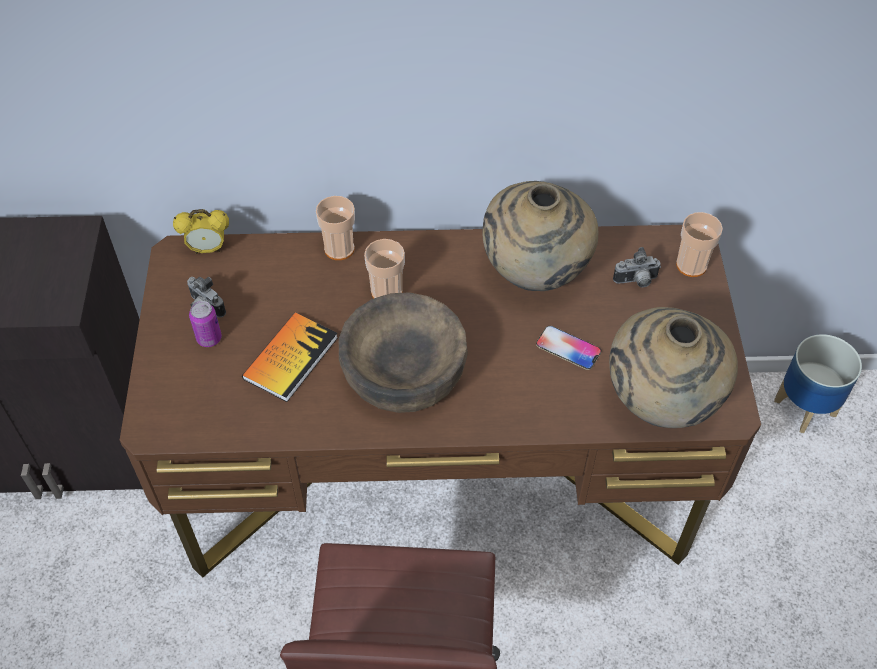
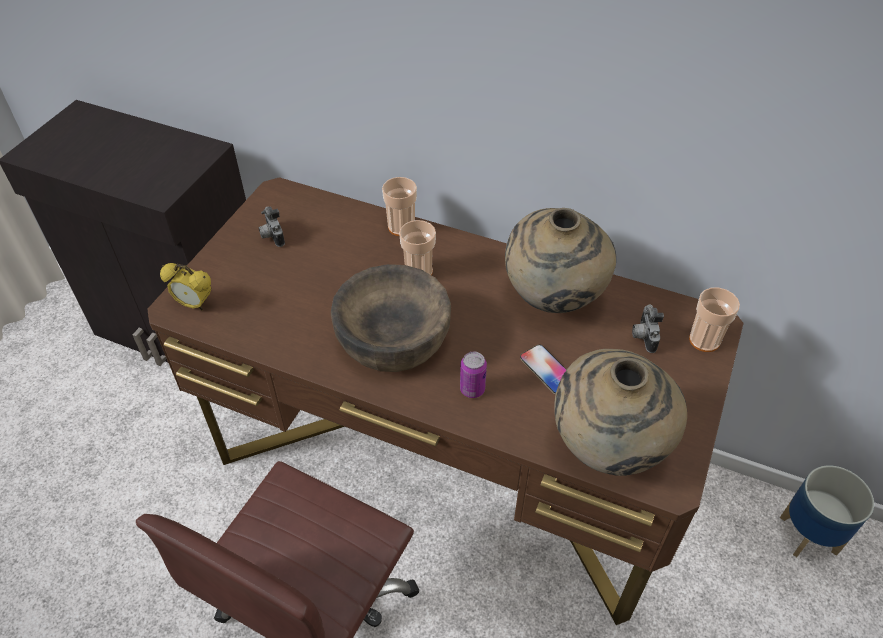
camera: 25 degrees right, 5 degrees down
alarm clock [173,209,229,254] -> alarm clock moved to [160,263,211,311]
can [189,301,222,347] -> can moved to [460,352,487,398]
book [242,313,338,402] -> none
camera [613,247,661,287] -> camera turned 75 degrees clockwise [632,305,664,353]

